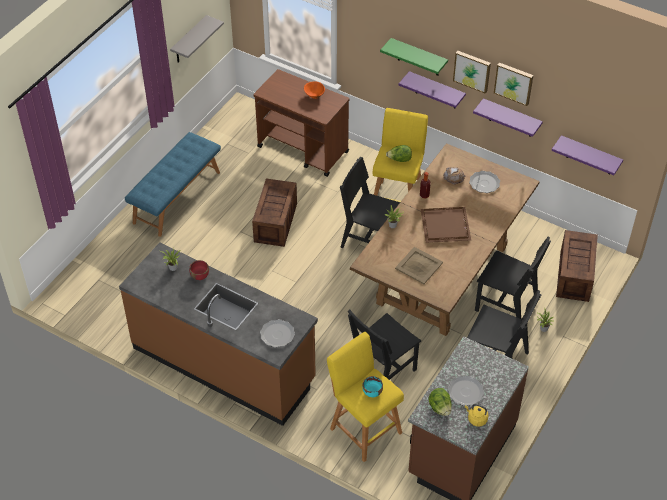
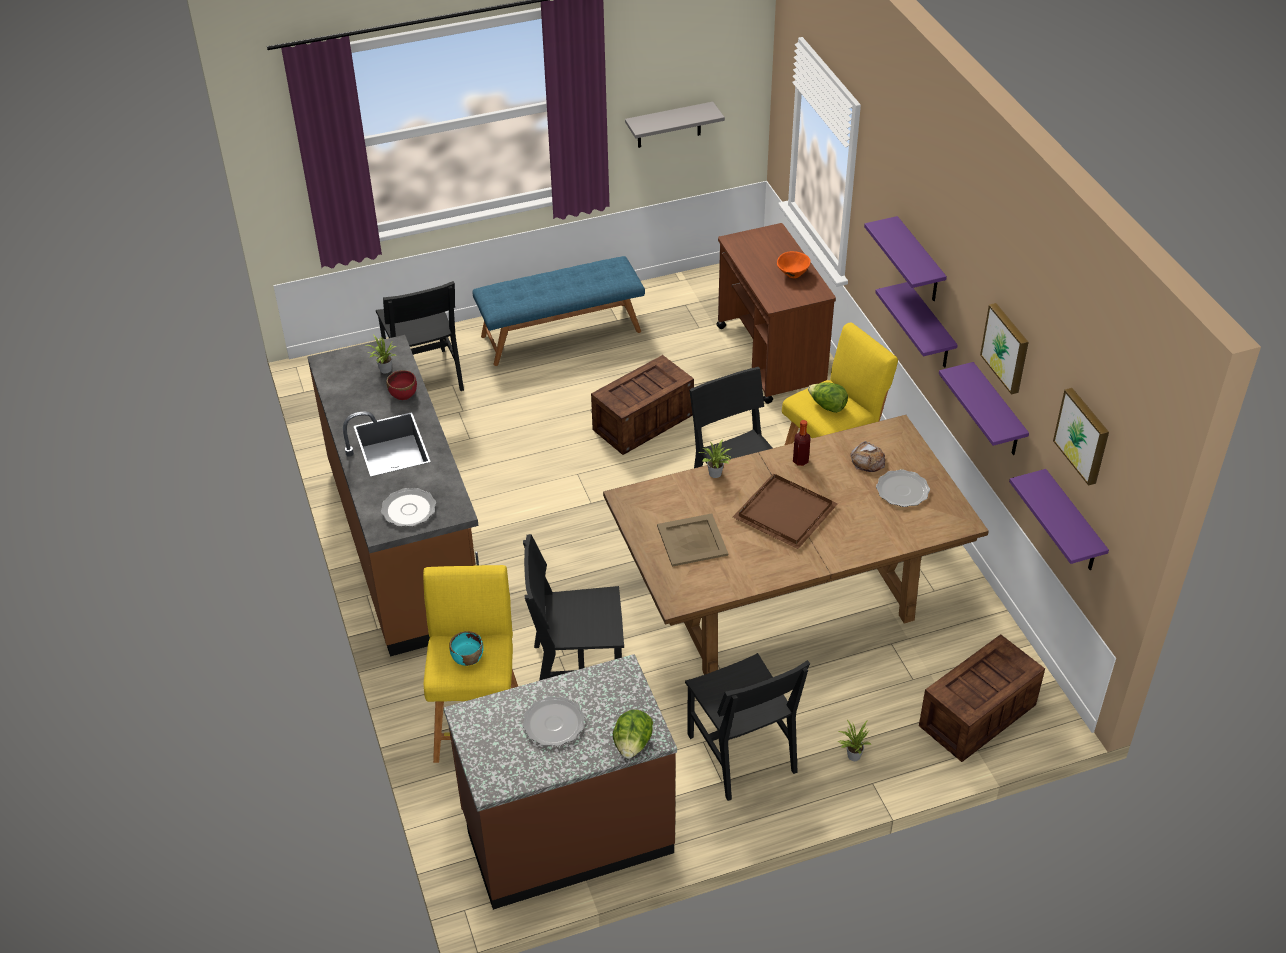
camera: 40 degrees right, 5 degrees down
green shelf [380,38,448,76] -> purple shelf [864,216,947,301]
lettuce [428,388,452,416] -> lettuce moved to [613,710,653,758]
picture [453,51,491,93] -> picture moved to [1053,388,1109,486]
yellow kettle [465,404,488,427] -> none
black chair [475,237,551,319] -> black chair moved to [376,281,464,391]

